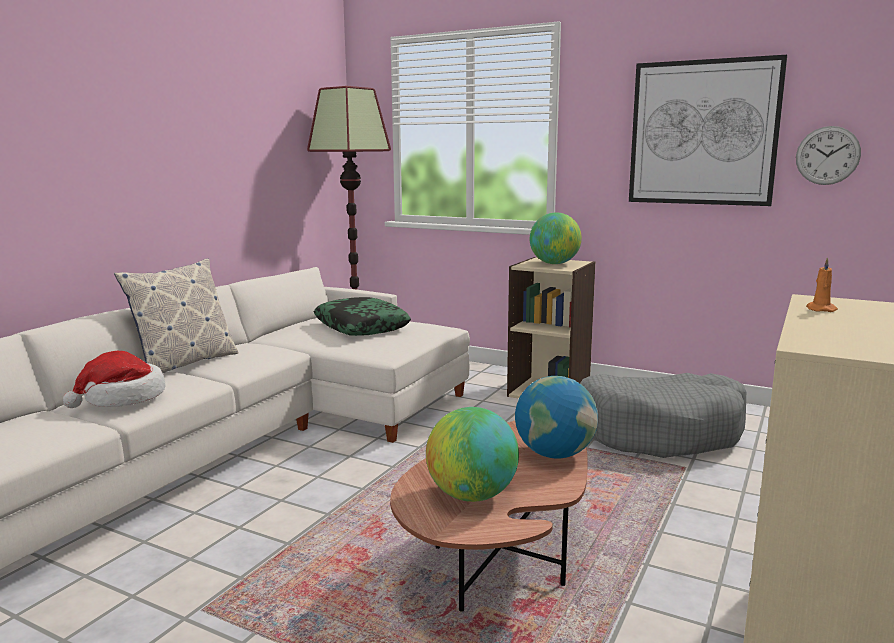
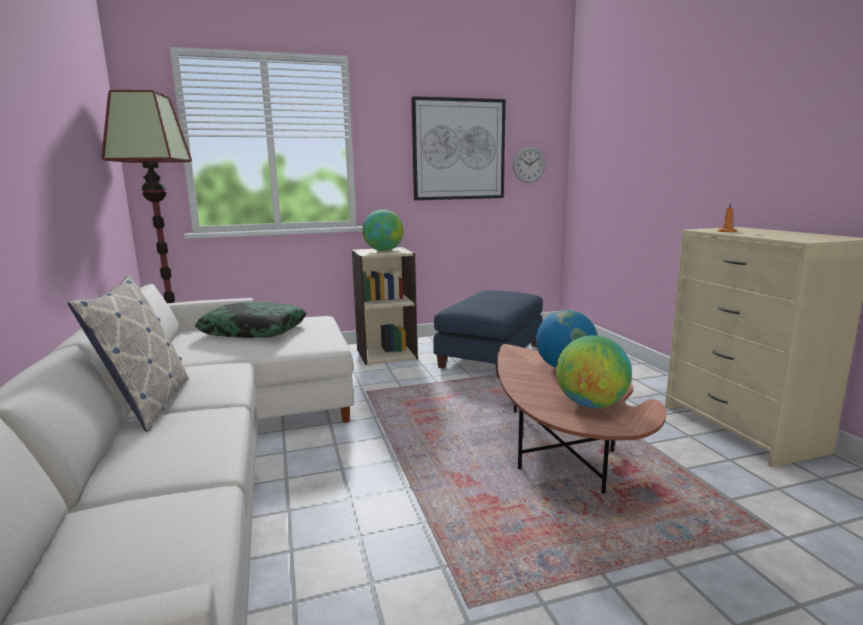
camera: 45 degrees left, 0 degrees up
hat [63,351,166,408] -> none
grey dog bed [580,373,746,458] -> blue ottoman [433,290,543,377]

